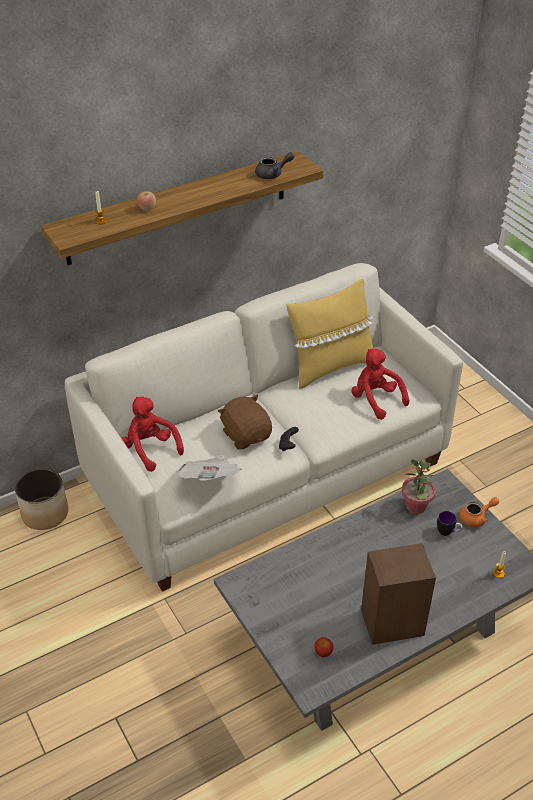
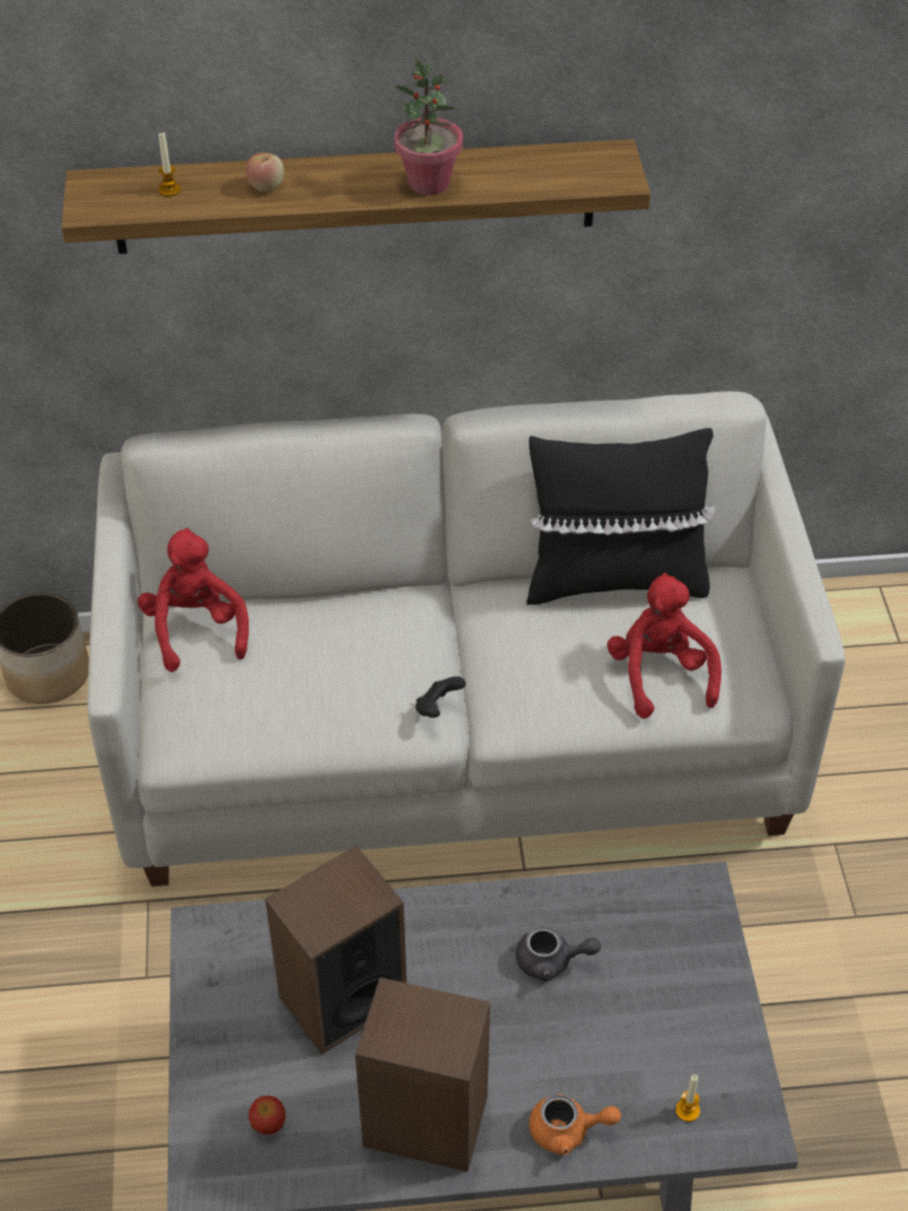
camera: 25 degrees right, 5 degrees up
newspaper [176,456,242,481] -> none
brown plush toy [218,394,272,449] -> none
grey teapot [255,152,294,179] -> grey teapot moved to [516,926,601,981]
yellow pillow [286,279,374,389] -> black pillow [527,428,715,605]
potted plant [402,459,436,514] -> potted plant moved to [394,58,463,195]
mug [437,511,463,536] -> none
orange teapot [459,497,499,527] -> orange teapot moved to [529,1094,621,1155]
none -> speaker [265,846,407,1054]

